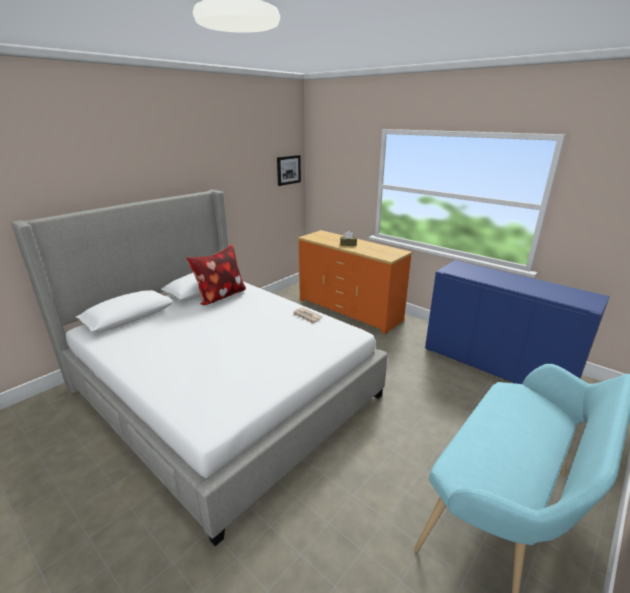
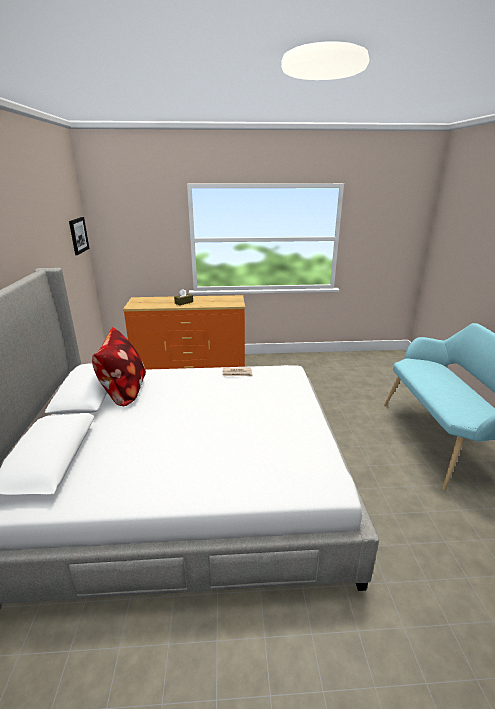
camera: 45 degrees left, 0 degrees up
blue cabinet [425,260,610,384] -> none

